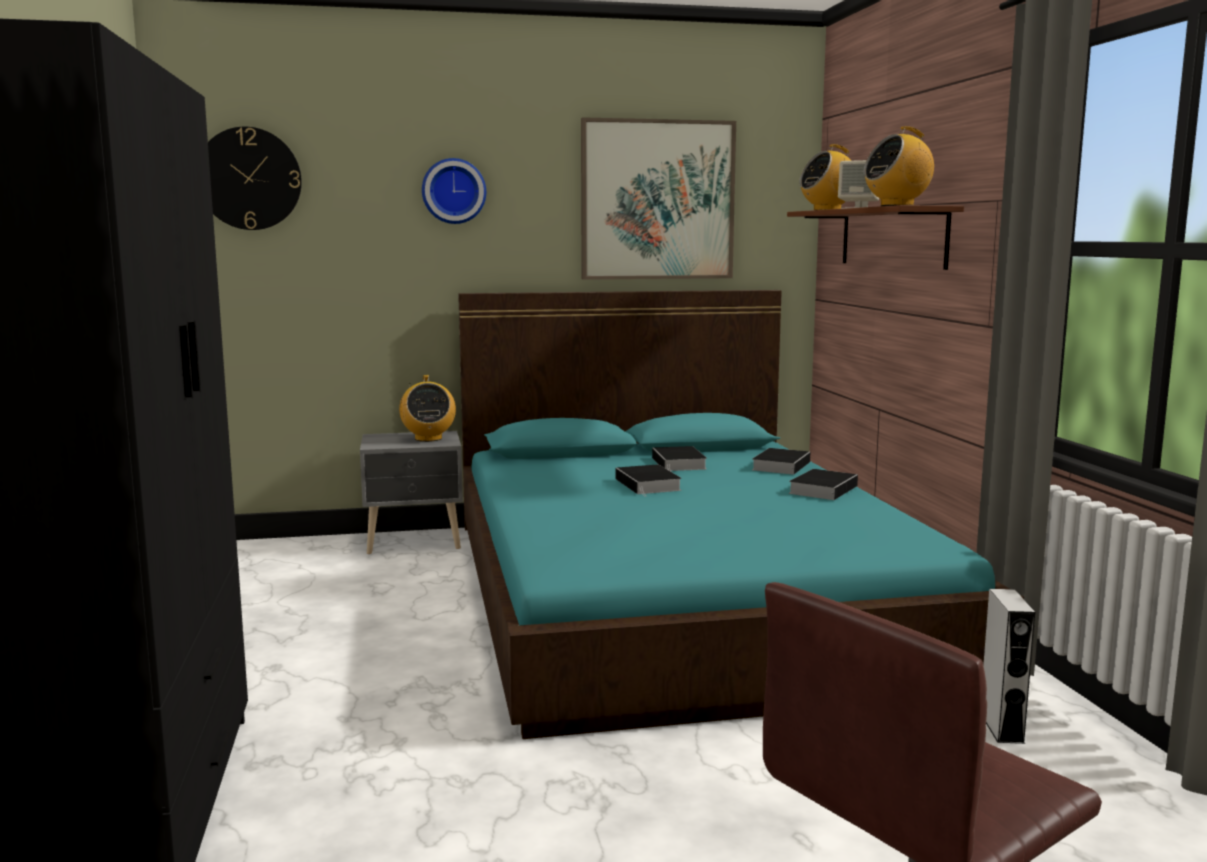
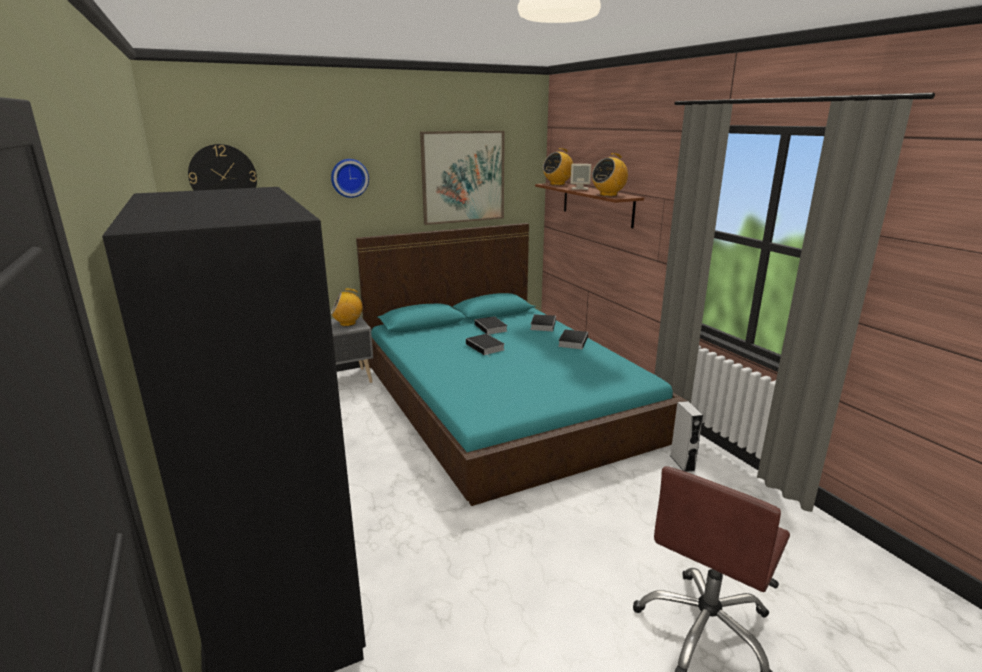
camera: 15 degrees left, 10 degrees up
radio [399,375,456,442] -> radio turned 105 degrees clockwise [331,288,363,326]

